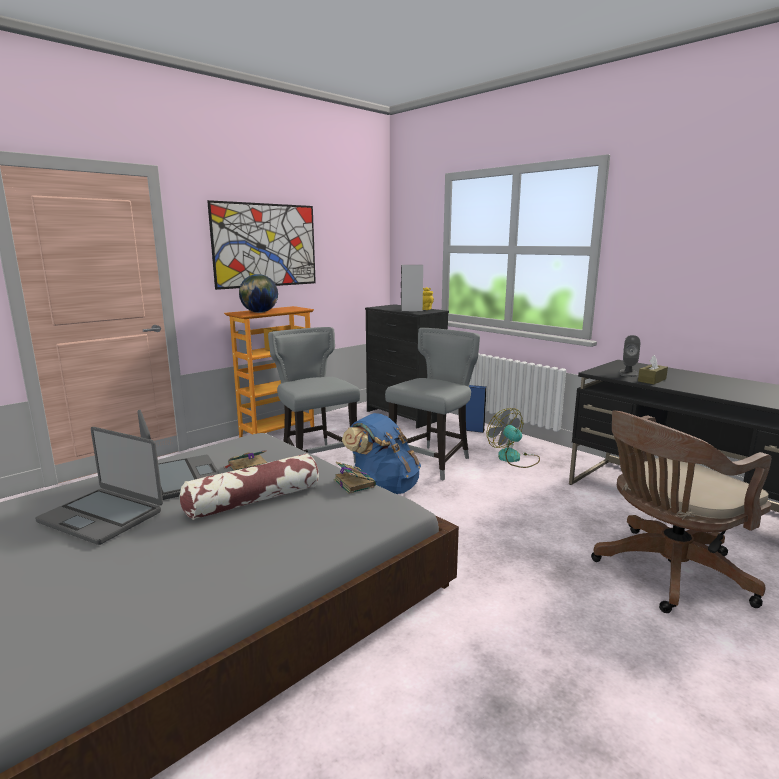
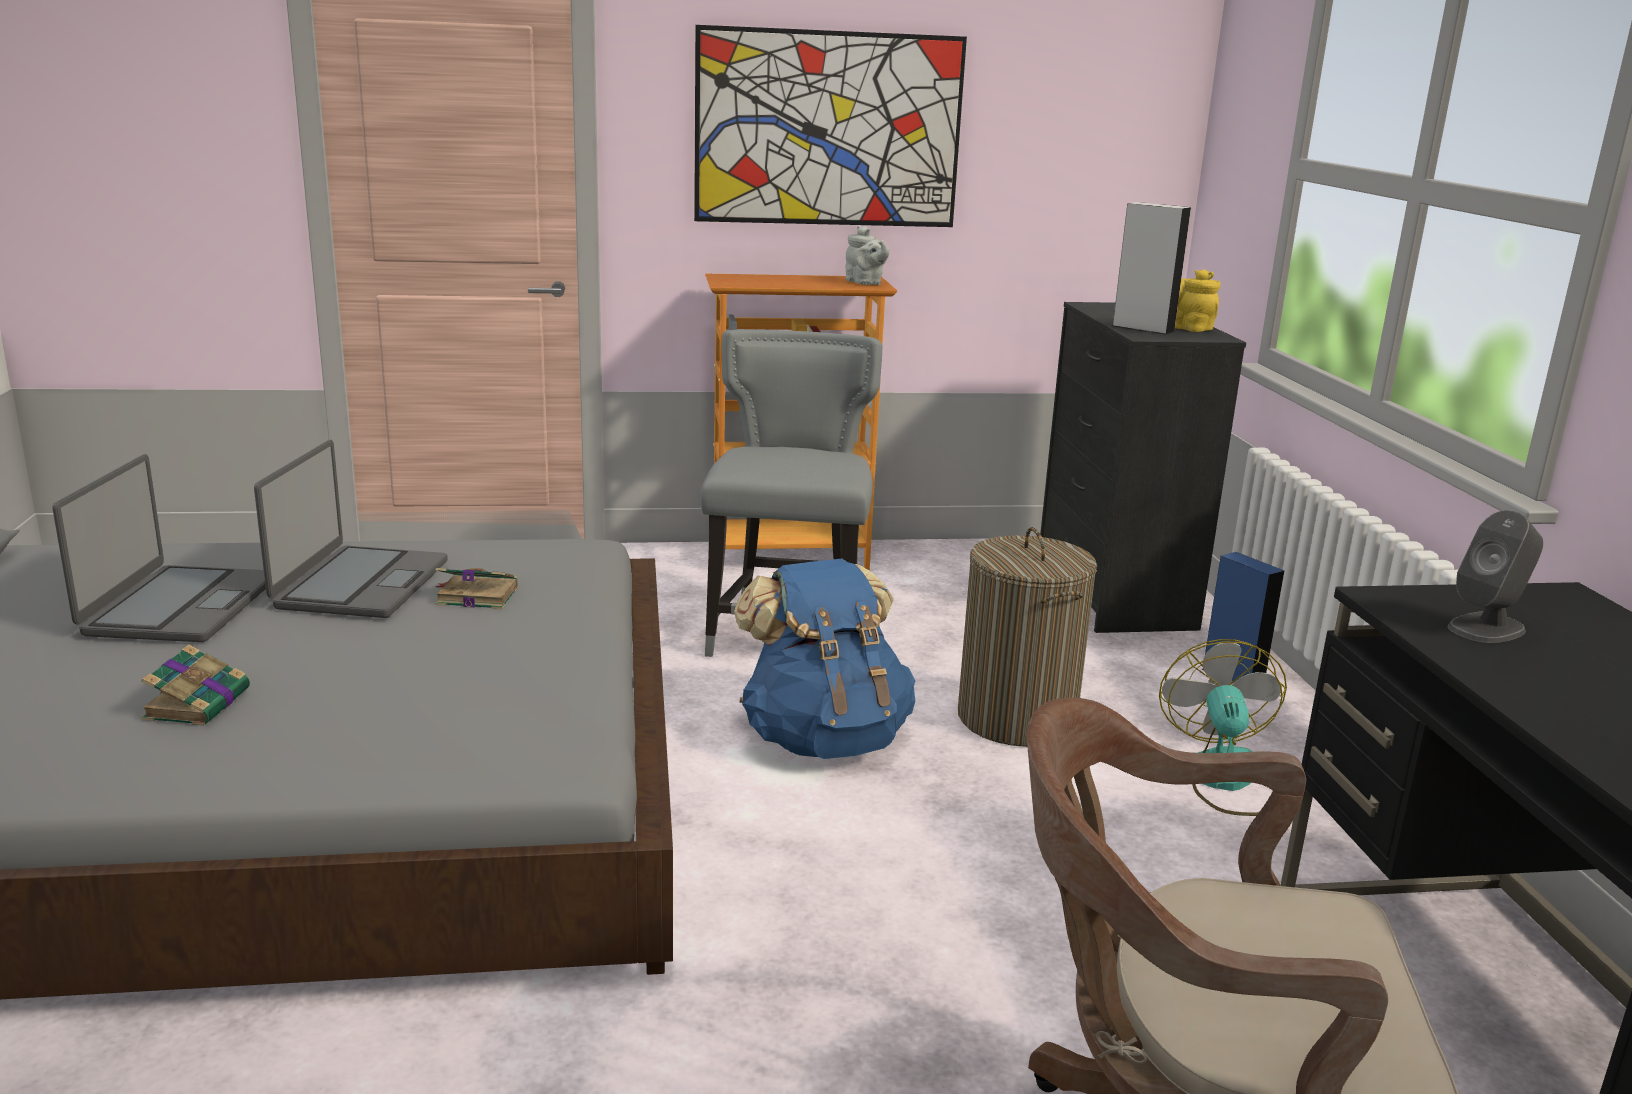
camera: 35 degrees right, 5 degrees up
laptop [35,427,163,545] -> laptop turned 150 degrees counterclockwise [52,454,266,642]
pillow [180,453,319,520] -> none
globe [239,274,278,313] -> none
book [334,462,376,494] -> book moved to [141,644,250,726]
grey chair [385,328,480,480] -> laundry basket [958,527,1097,747]
brown tissue box [638,355,668,384] -> none
none -> grey teapot [845,226,890,285]

